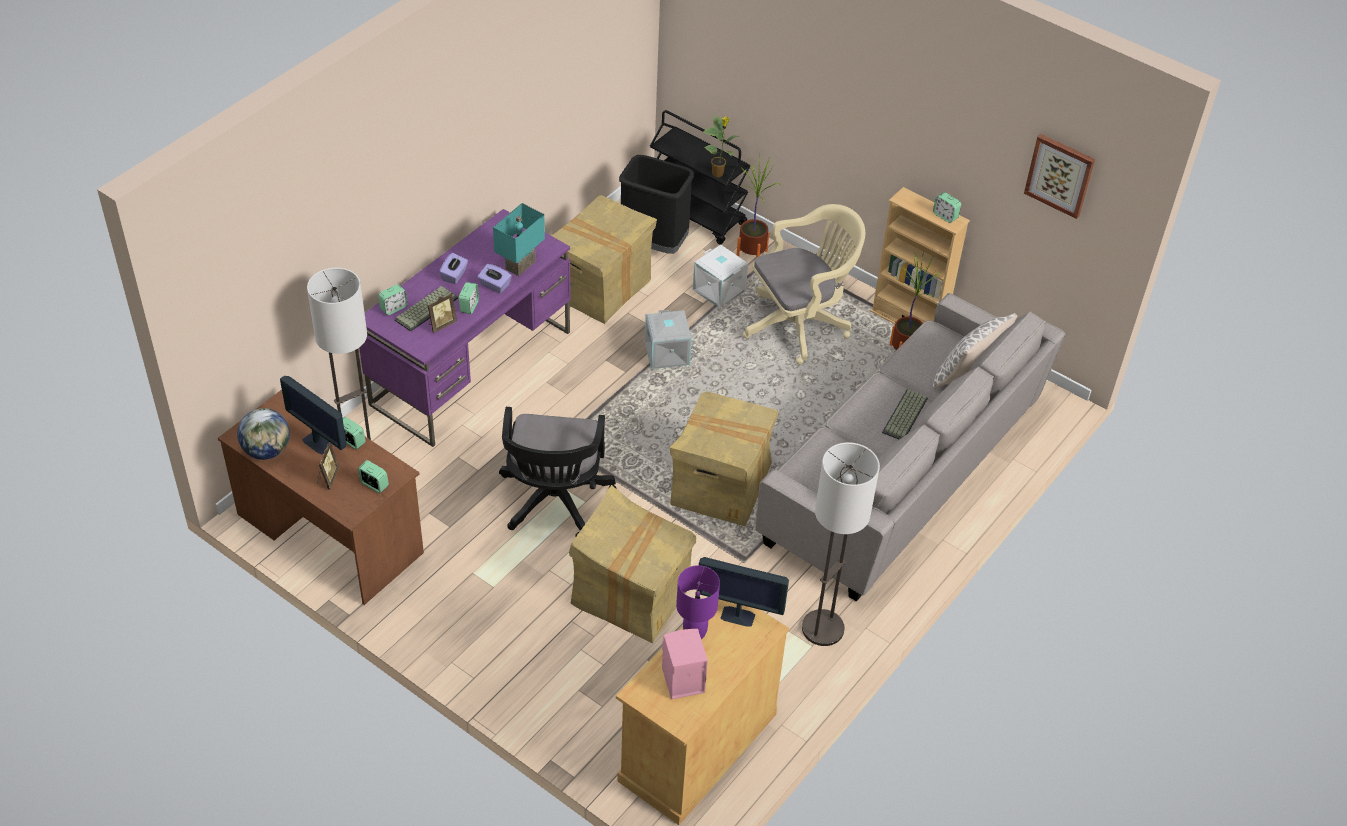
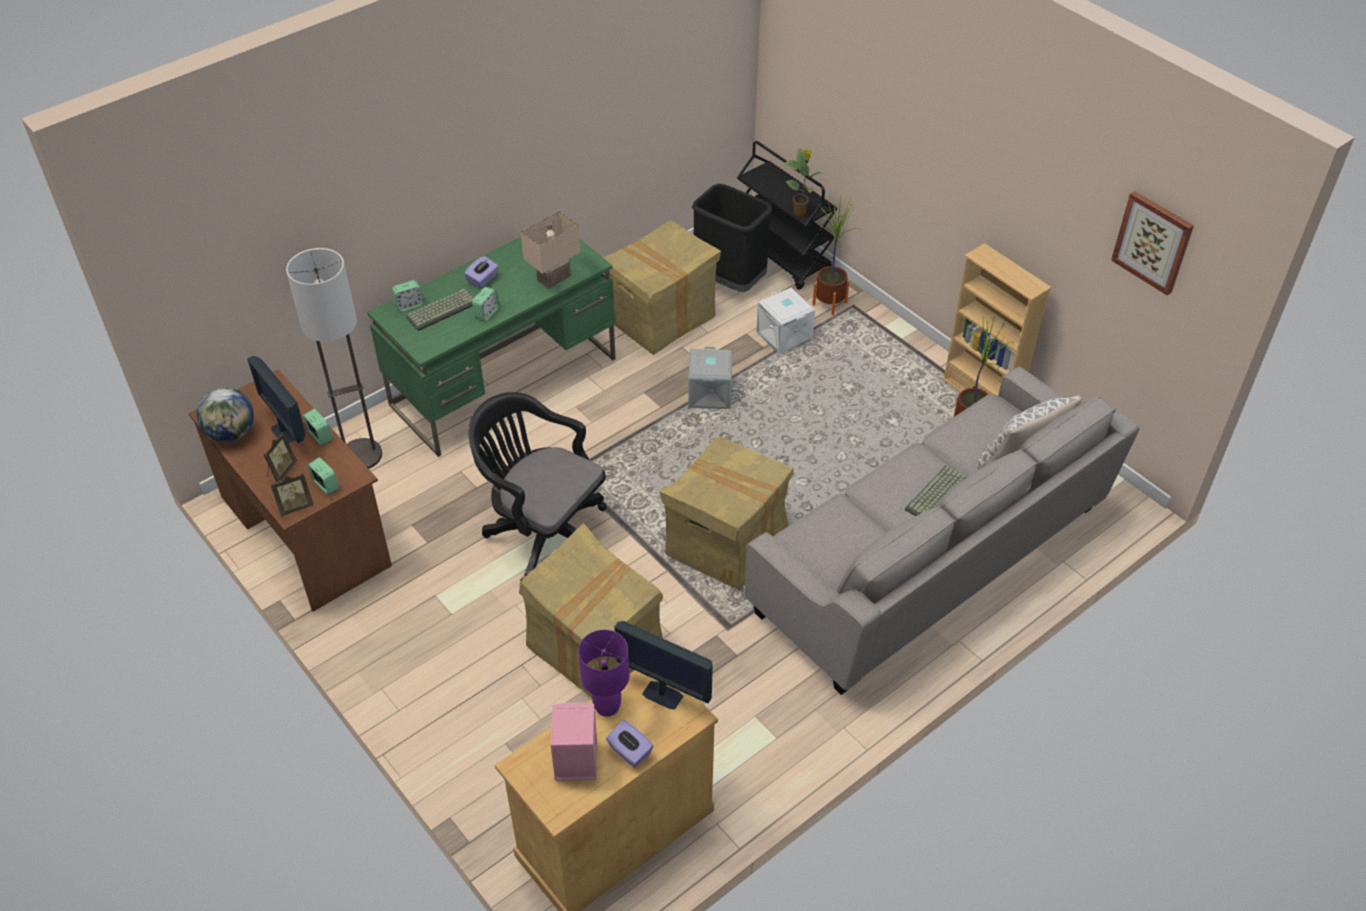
camera: 15 degrees right, 0 degrees up
purple desk [359,209,571,447] -> green desk [367,237,616,457]
picture frame [427,293,457,333] -> picture frame moved to [270,473,313,516]
purple tissue box [478,264,512,293] -> purple tissue box moved to [606,720,653,768]
turquoise table lamp [493,203,545,276] -> beige table lamp [521,211,581,289]
black office chair [499,407,616,536] -> black office chair turned 105 degrees clockwise [468,392,607,582]
beige office chair [743,204,865,365] -> none
floor lamp [802,442,880,646] -> none
alarm clock [933,192,961,223] -> none

